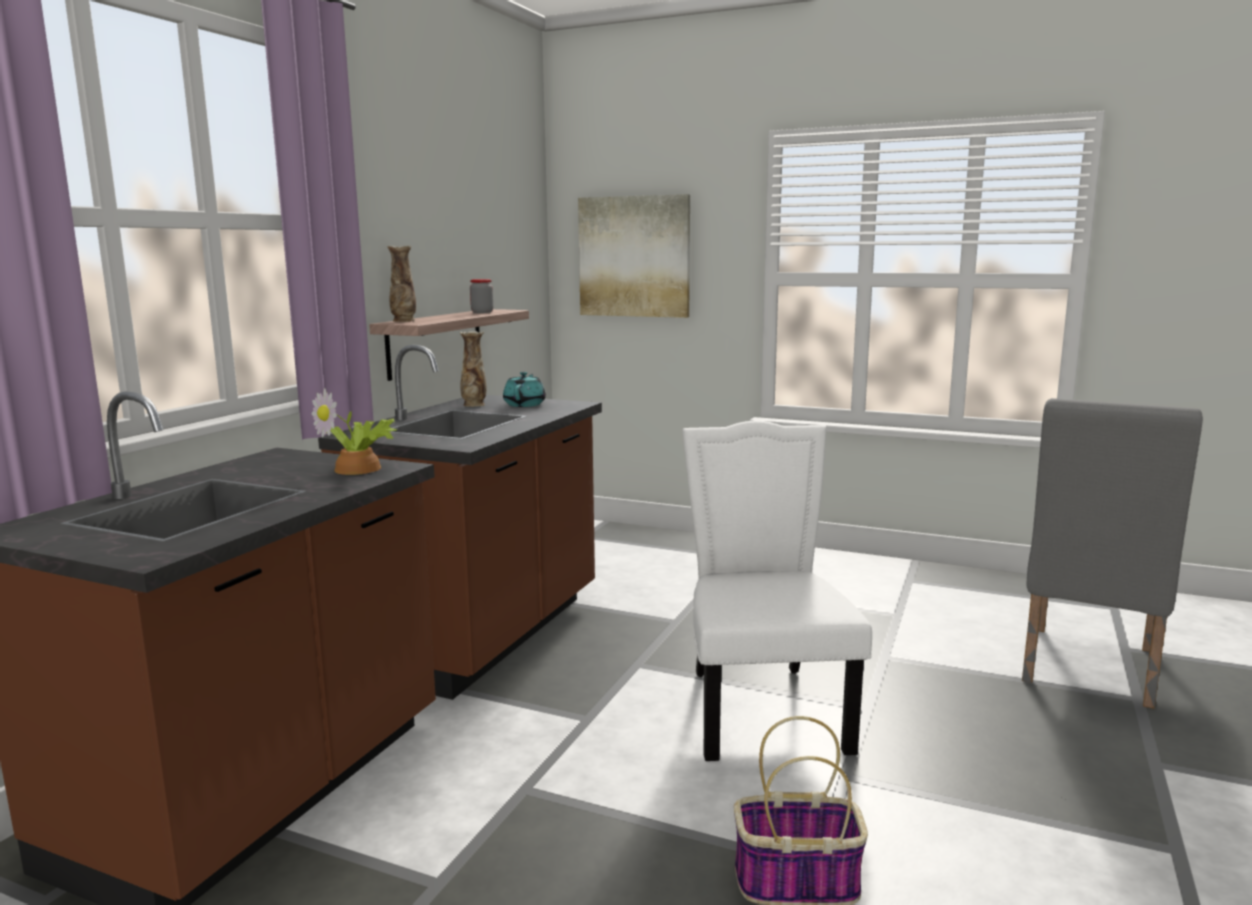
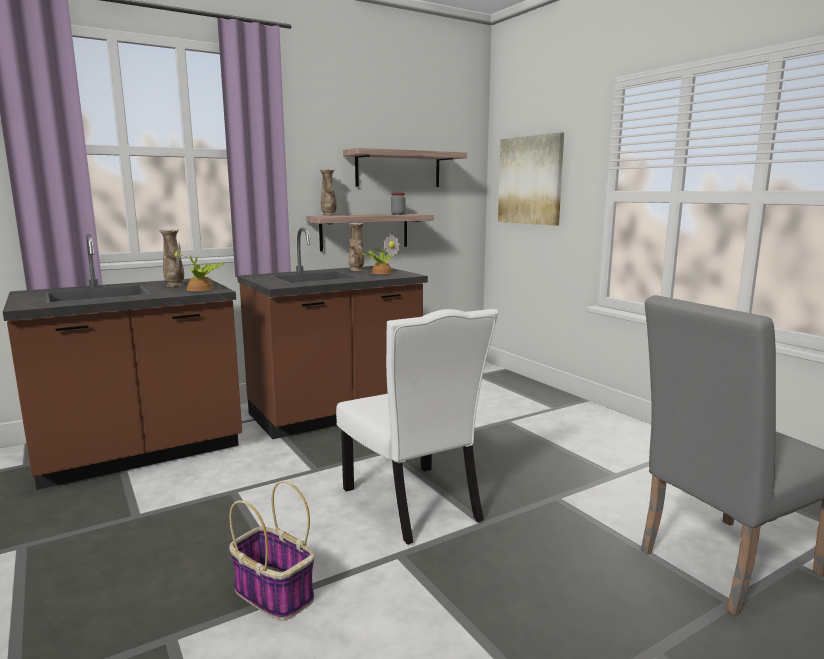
camera: 35 degrees right, 0 degrees up
turquoise teapot [503,372,546,407] -> potted plant [360,233,400,274]
white chair [682,420,872,761] -> white chair turned 120 degrees clockwise [336,309,498,545]
none -> vase [159,229,184,287]
none -> shelf [343,148,467,187]

